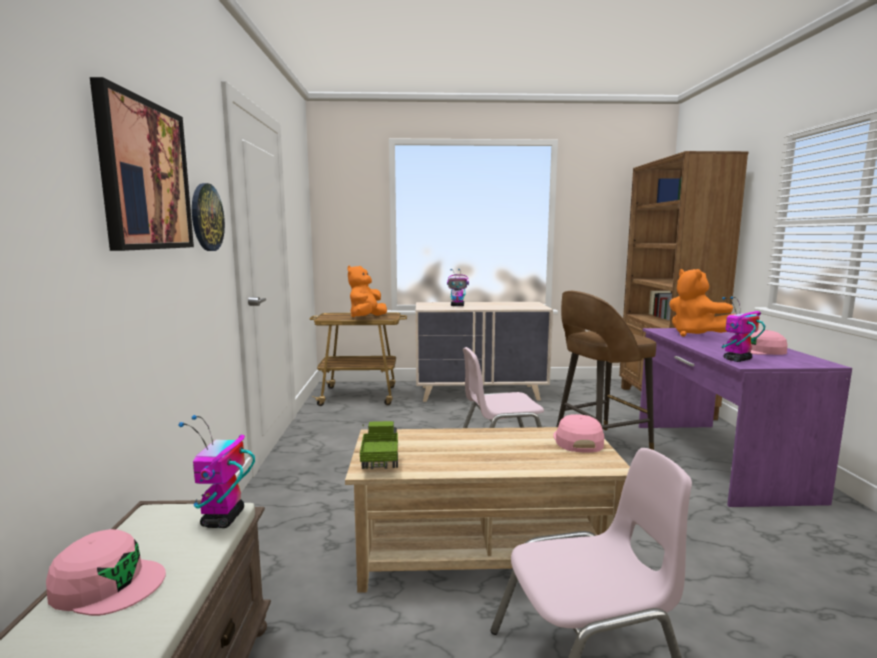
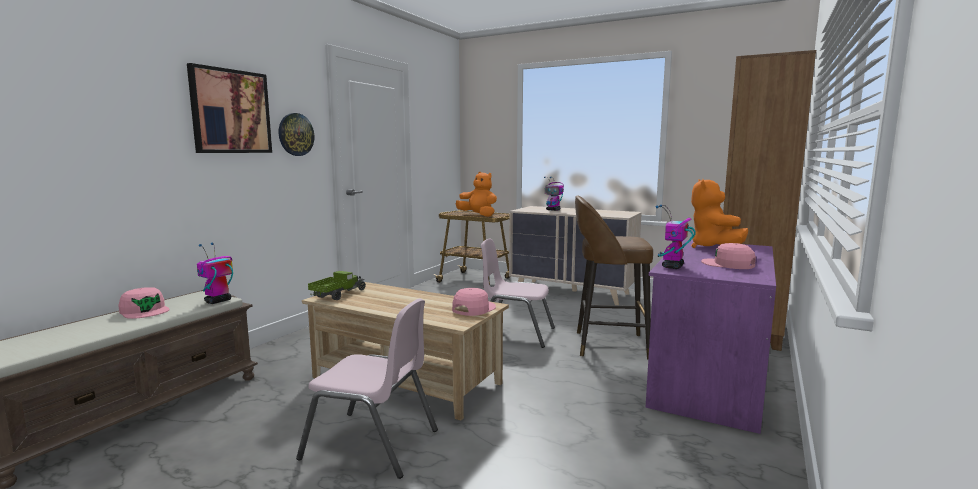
camera: 30 degrees right, 0 degrees up
orange plush toy [347,266,387,317] -> orange plush toy turned 75 degrees clockwise [456,172,497,217]
toy robot [722,297,765,362] -> toy robot turned 60 degrees counterclockwise [656,204,696,269]

